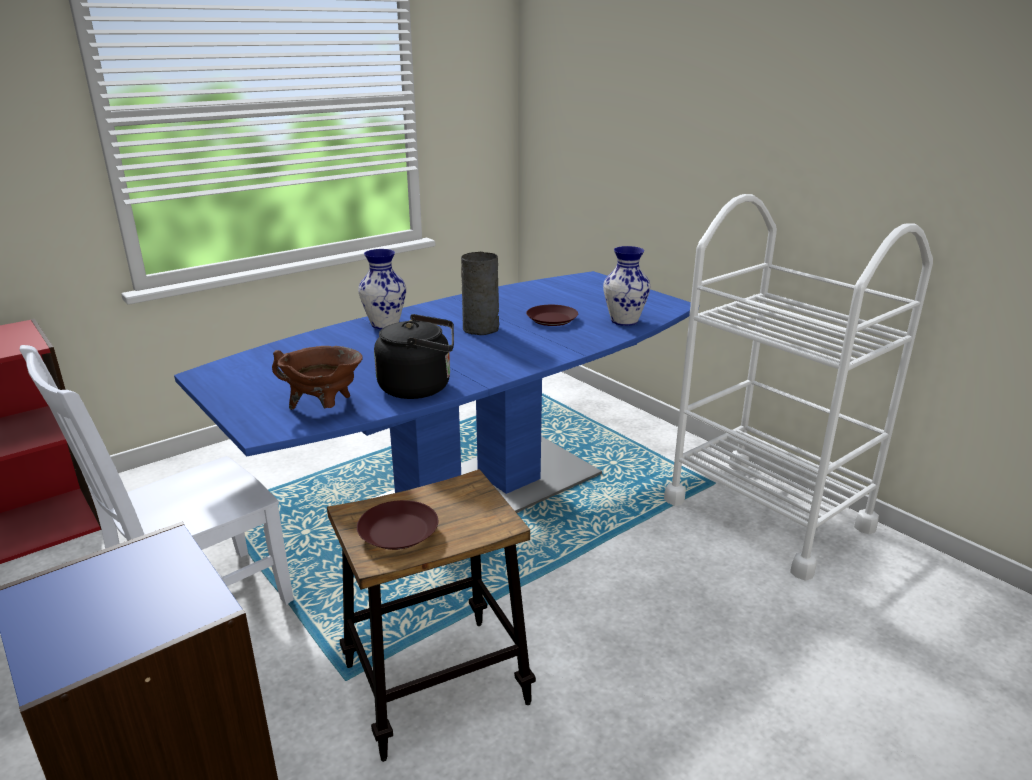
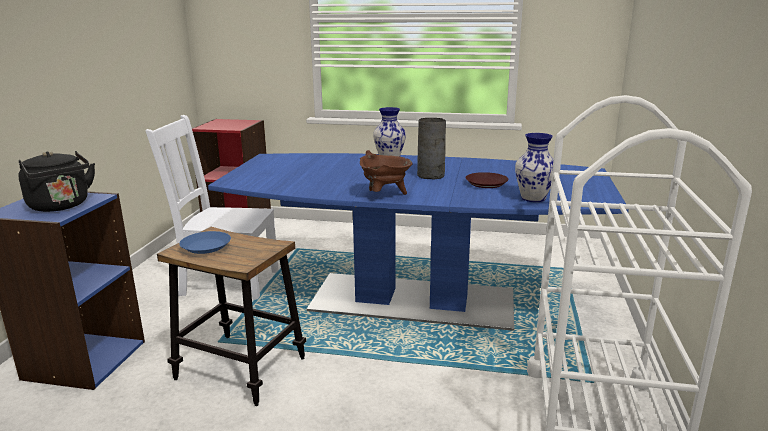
camera: 50 degrees right, 5 degrees down
brown cooking pot [272,346,363,410] -> brown cooking pot moved to [360,150,413,195]
brown plate [357,500,438,550] -> blue plate [179,231,231,254]
black kettle [374,314,454,399] -> black kettle moved to [18,151,95,212]

